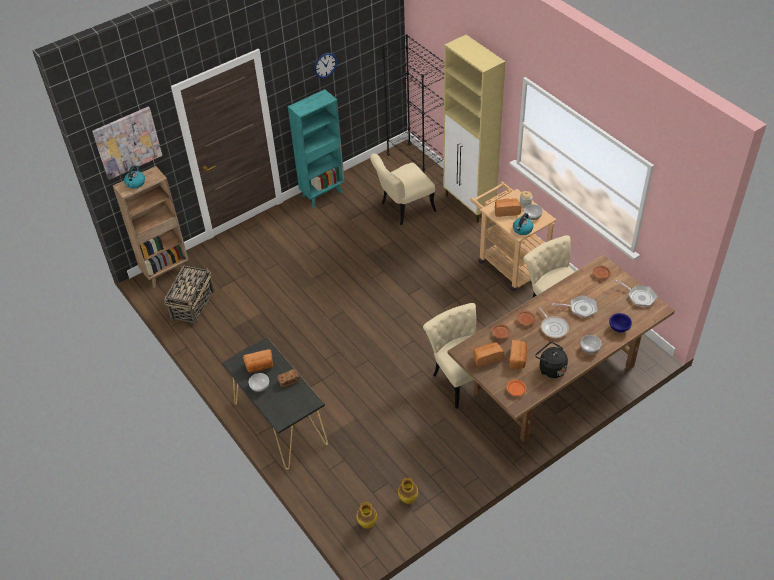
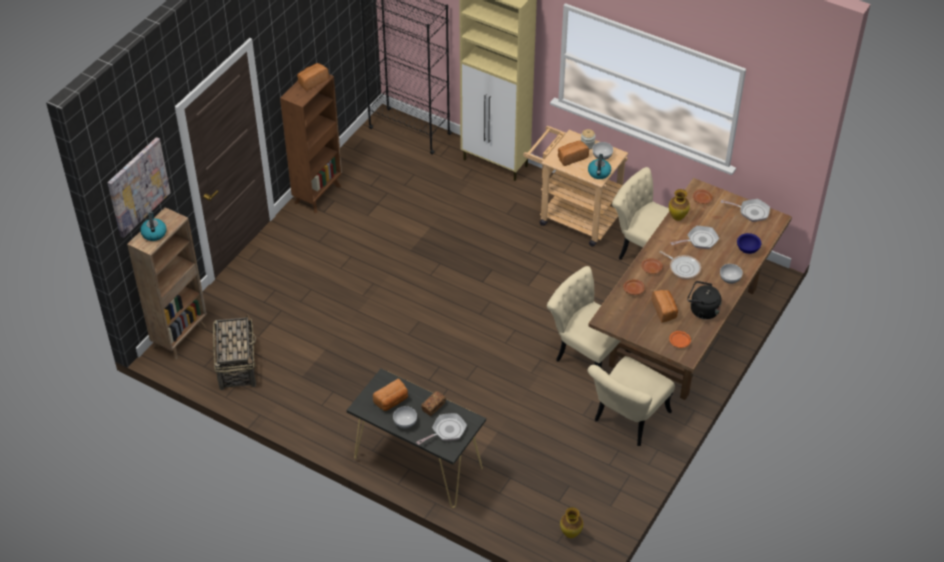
camera: 25 degrees left, 0 degrees up
turquoise bookcase [288,89,345,207] -> brown bookcase [280,74,342,213]
wall clock [314,53,337,78] -> none
beige chair [370,154,436,225] -> beige chair moved to [588,356,675,446]
vase [398,478,418,504] -> vase moved to [669,189,690,221]
bread [473,342,504,367] -> bread moved to [297,63,329,91]
none -> frying pan [416,413,467,445]

